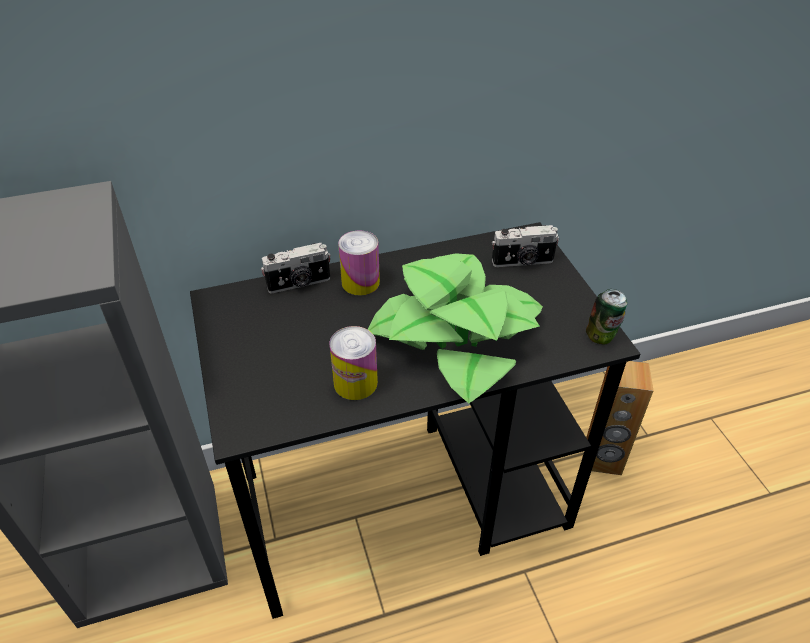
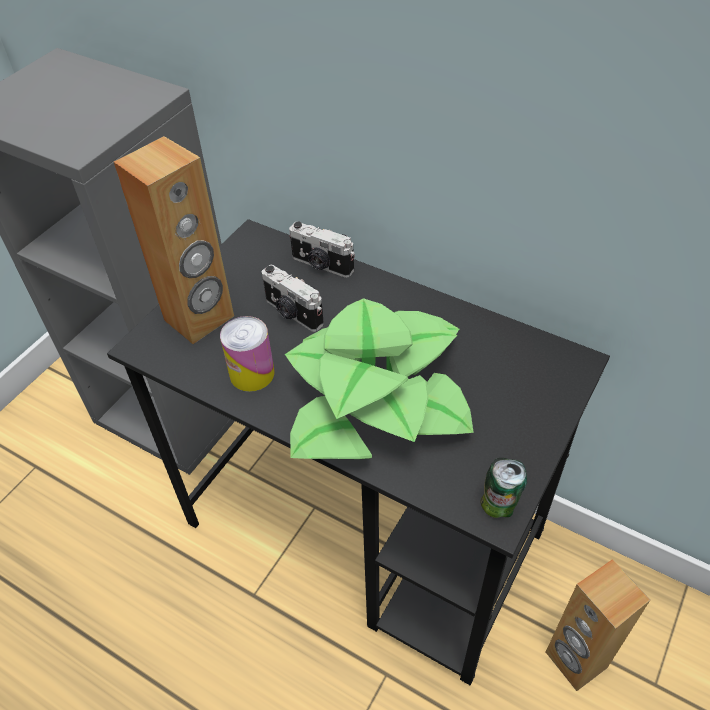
camera: 50 degrees right, 5 degrees up
can [338,230,380,295] -> none
camera [492,225,559,267] -> camera moved to [262,265,324,332]
none -> brown speaker [114,136,234,344]

